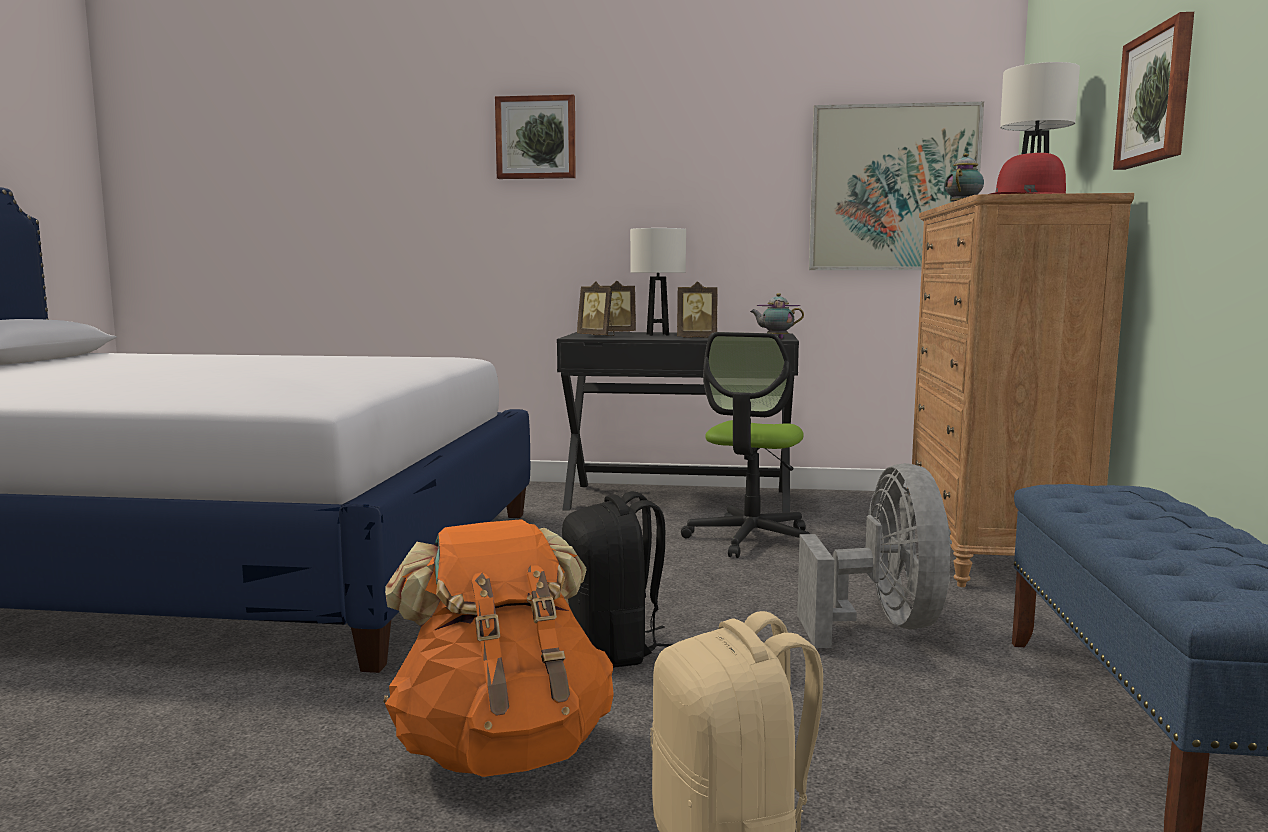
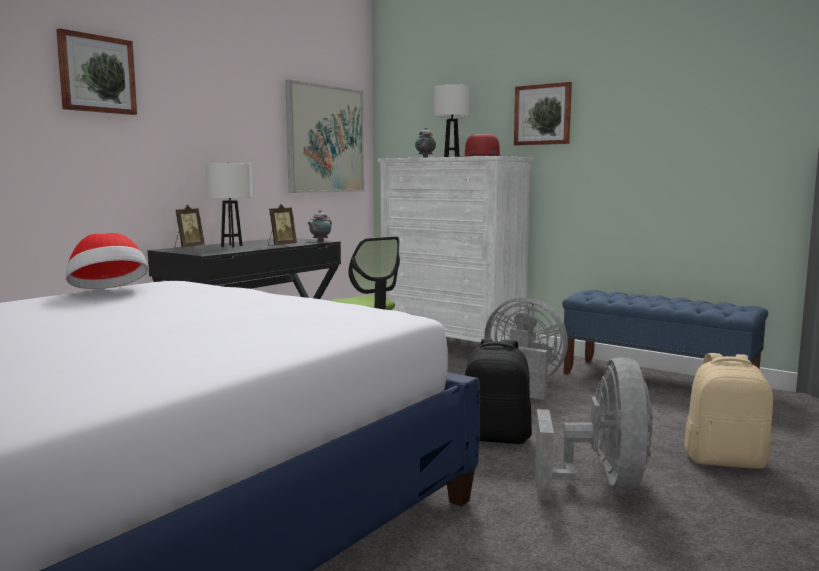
camera: 60 degrees left, 0 degrees up
orange backpack [383,519,614,777] -> grey fan [535,358,653,501]
picture frame [577,281,615,336] -> none
brown dresser [907,193,1134,587] -> white dresser [378,156,533,343]
none -> hat [66,233,148,289]

